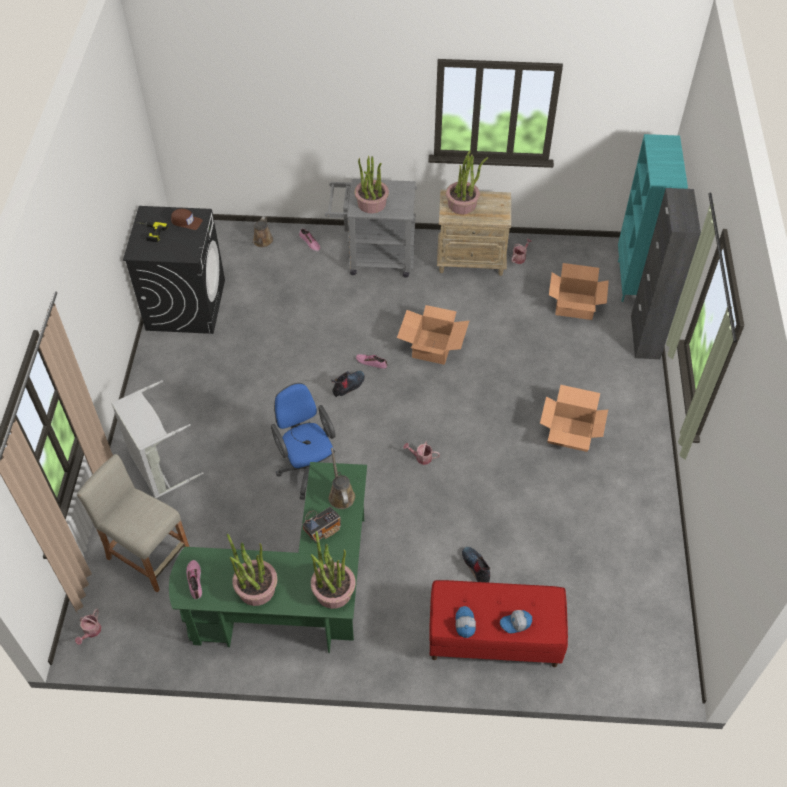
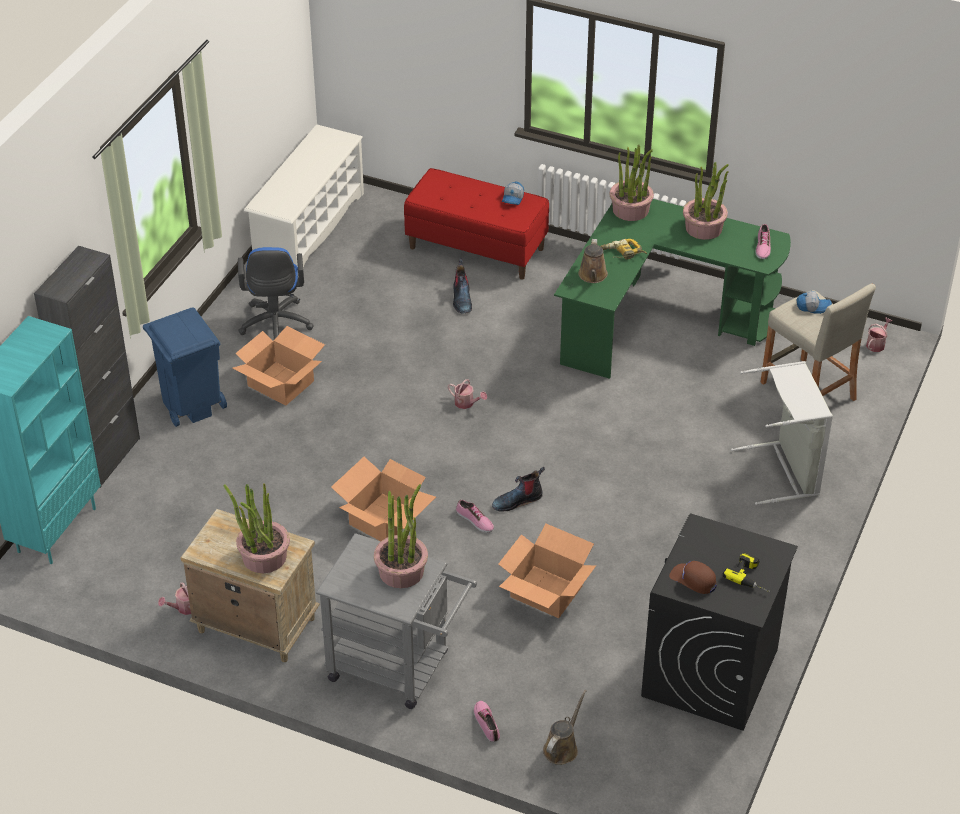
camera: 160 degrees left, 10 degrees down
blue office chair [271,383,336,500] -> blue office chair moved to [238,247,314,340]
radio [302,506,341,542] -> power drill [600,239,647,260]
cap [500,610,532,633] -> cap moved to [797,291,832,314]
cardboard box [549,263,609,320] -> cardboard box moved to [498,524,596,618]
none -> blue trash can [143,308,227,427]
none -> white shoe rack [244,124,364,268]

